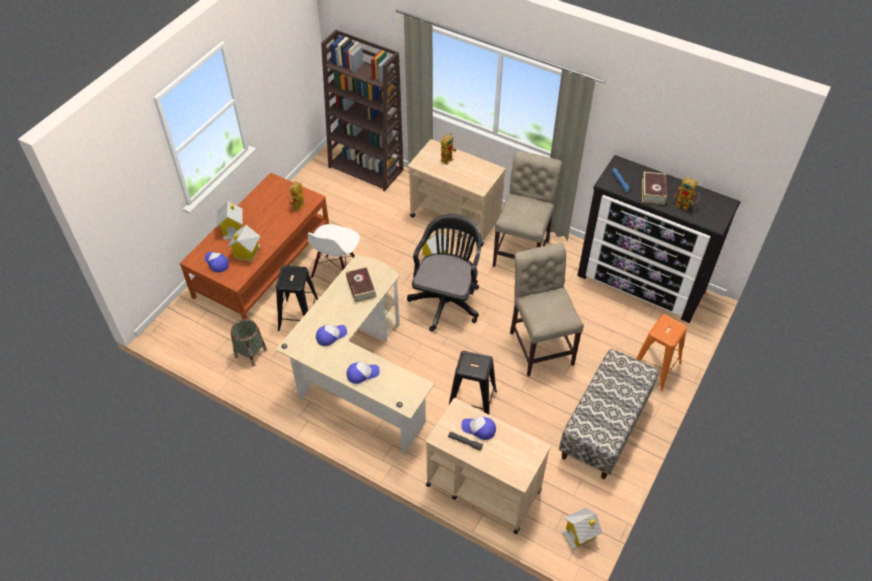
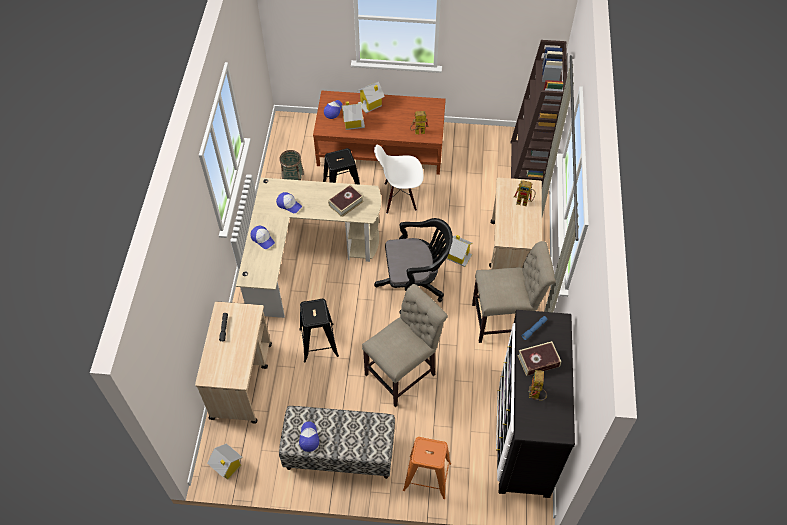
camera: 65 degrees right, 5 degrees up
cap [461,416,496,440] -> cap moved to [299,421,319,452]

